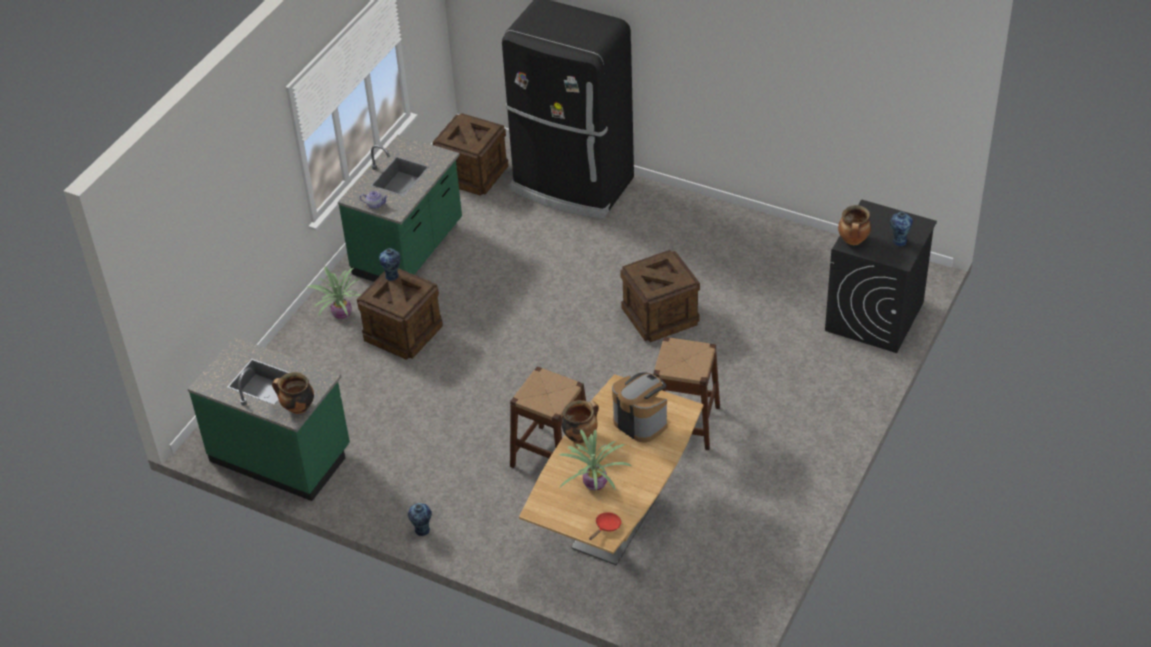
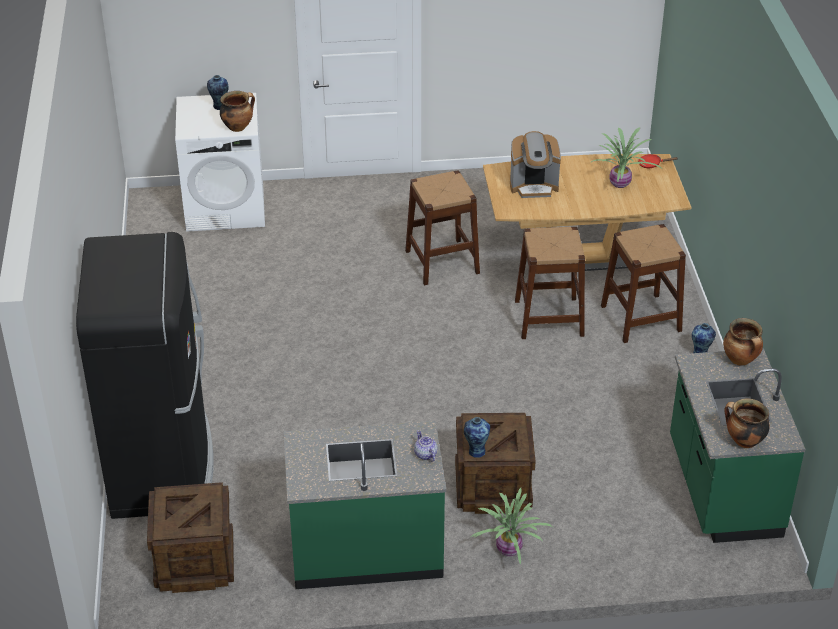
camera: 125 degrees left, 5 degrees down
cooking pot [562,400,599,443] -> cooking pot moved to [724,398,770,448]
coffee machine [612,373,667,443] -> coffee machine turned 105 degrees counterclockwise [510,131,561,198]
crate [620,250,700,342] -> none
black washing machine [825,200,937,353] -> white washing machine [175,93,265,232]
none -> brown stool [601,224,686,343]

